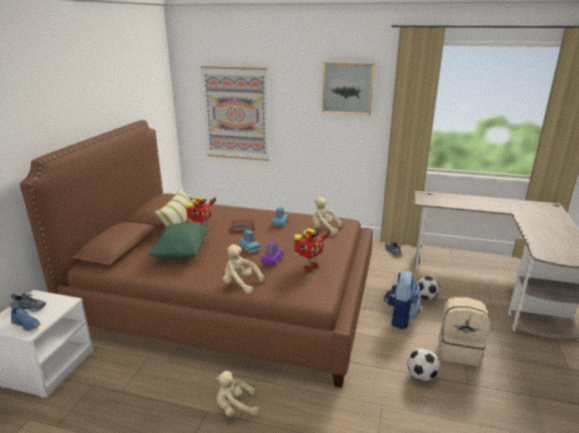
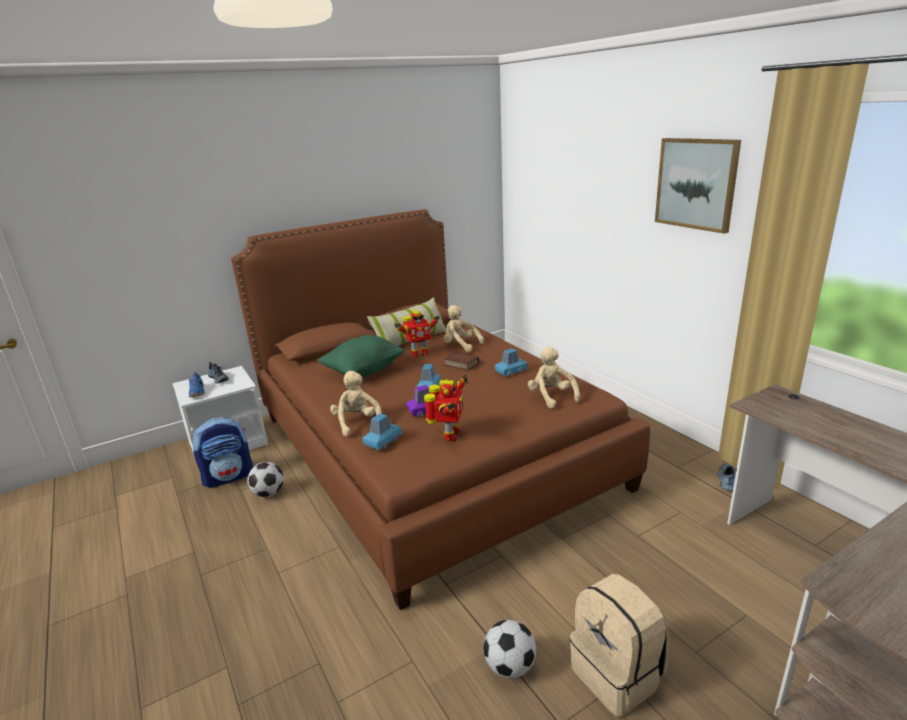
camera: 45 degrees right, 0 degrees up
picture [200,66,269,161] -> none
beige plush toy [215,371,258,417] -> beige plush toy moved to [444,305,484,352]
toy robot [294,228,331,272] -> toy robot turned 75 degrees counterclockwise [424,374,468,441]
backpack [384,271,421,329] -> backpack moved to [192,417,253,488]
football [417,276,440,300] -> football moved to [247,462,284,497]
none -> blue toy car [362,413,403,450]

